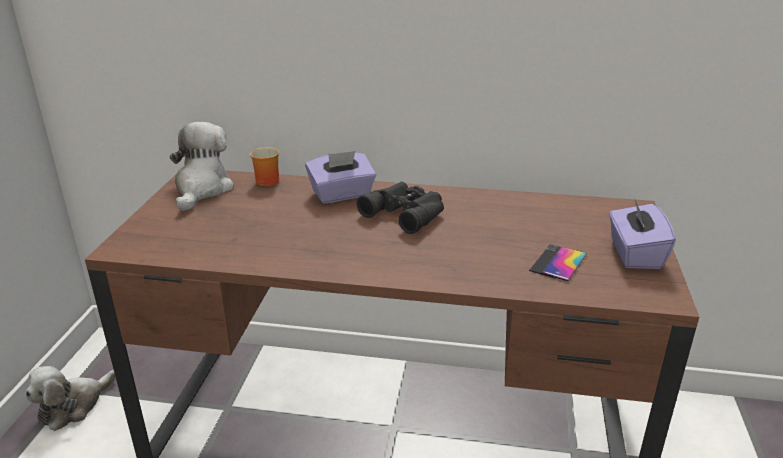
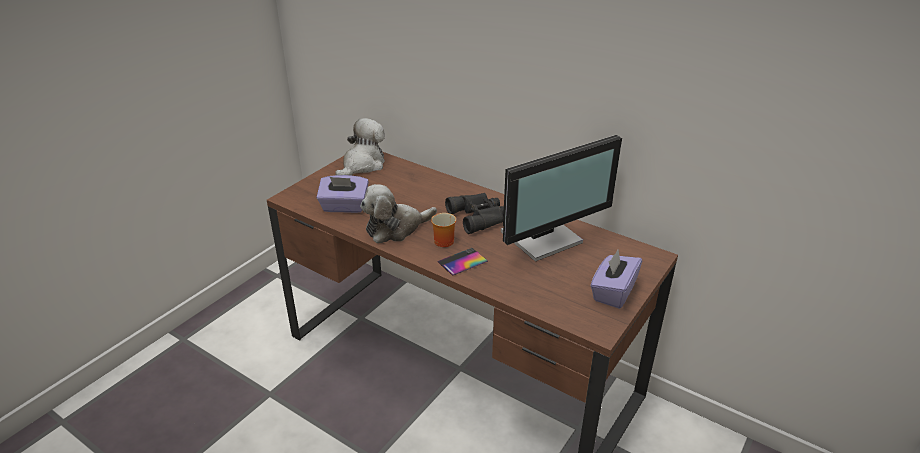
camera: 25 degrees right, 5 degrees up
plush toy [25,366,116,431] -> plush toy moved to [360,184,437,243]
mug [250,147,279,186] -> mug moved to [431,213,456,247]
purple tissue box [305,151,376,204] -> purple tissue box moved to [317,175,369,213]
phone [529,244,587,281] -> phone moved to [437,248,488,276]
none -> monitor [501,135,622,262]

